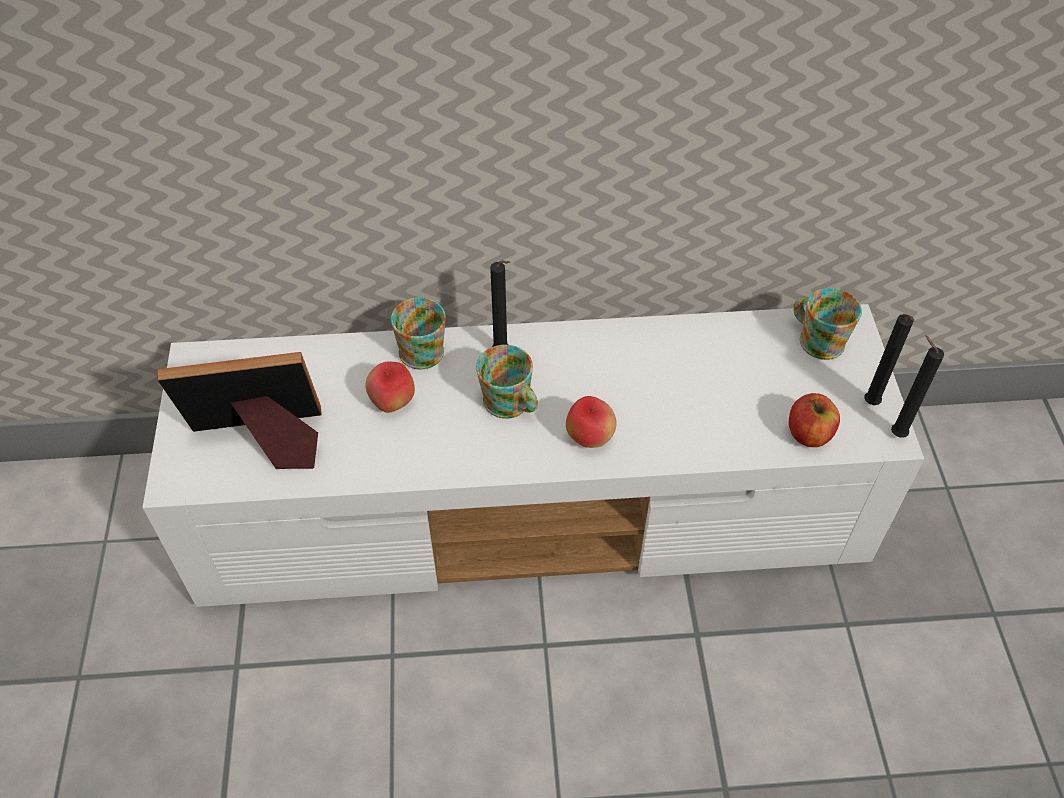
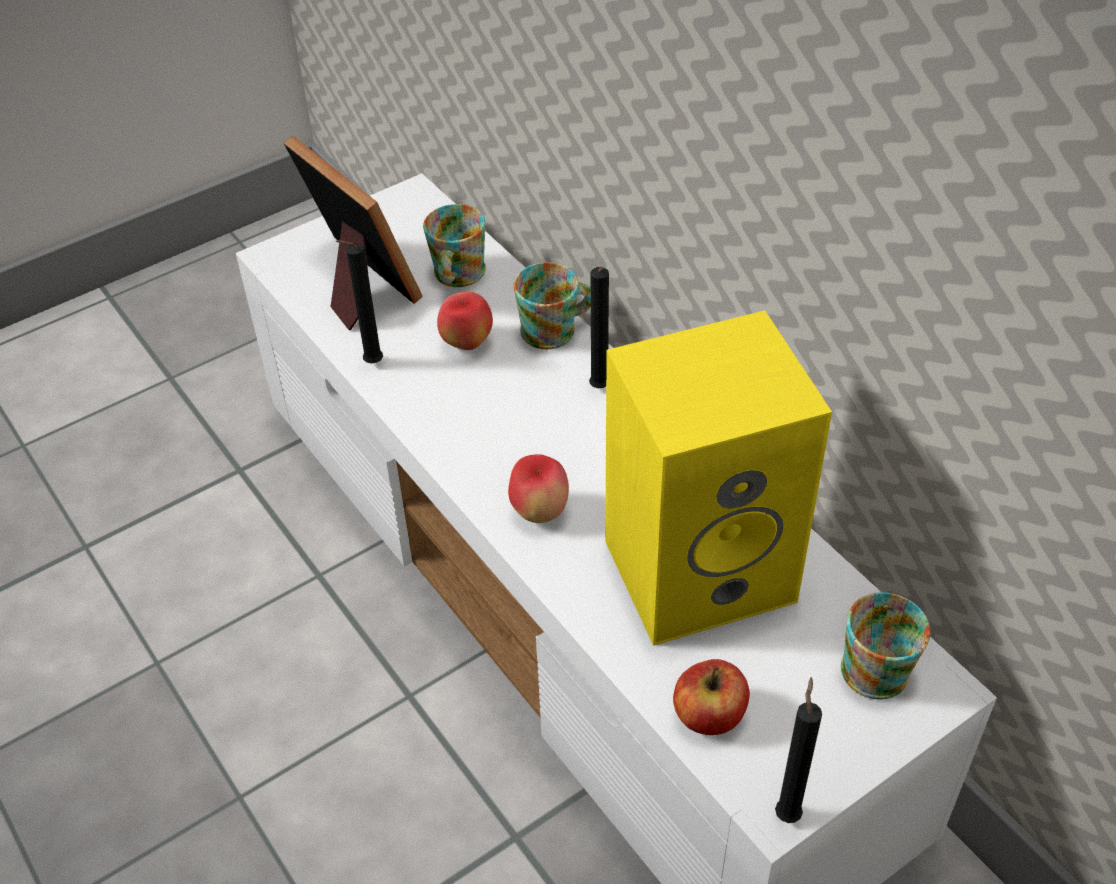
camera: 60 degrees right, 5 degrees down
mug [476,345,538,419] -> mug moved to [423,204,486,287]
black candle [864,314,915,405] -> black candle moved to [336,240,383,364]
none -> yellow speaker [605,310,832,646]

